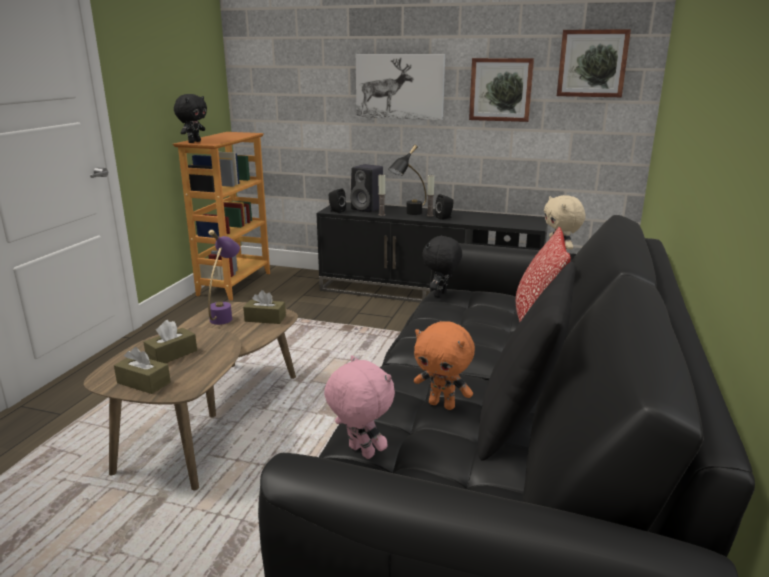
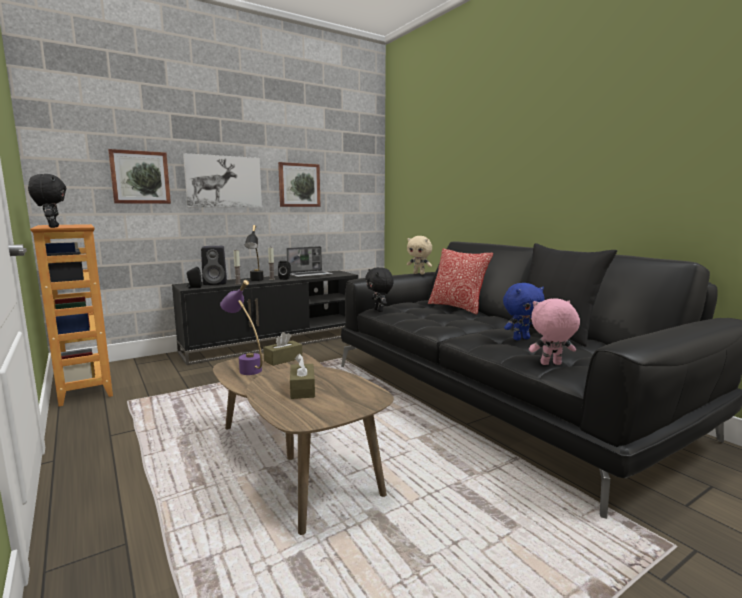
camera: 50 degrees left, 10 degrees down
brown tissue box [114,347,171,394] -> none
orange plush toy [414,321,475,410] -> blue plush toy [503,283,545,340]
picture [557,29,631,97] -> picture moved to [108,149,171,204]
none -> laptop [286,246,333,278]

